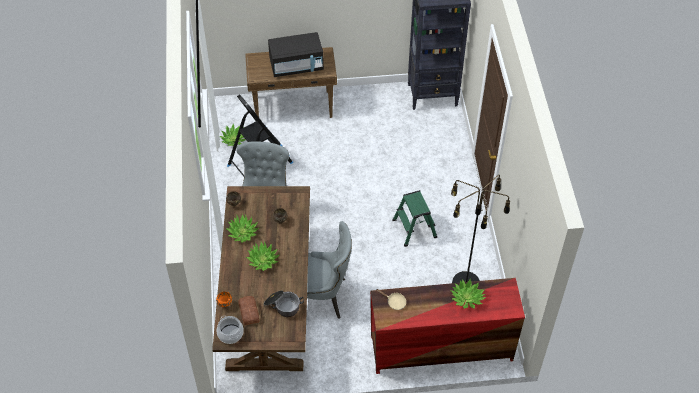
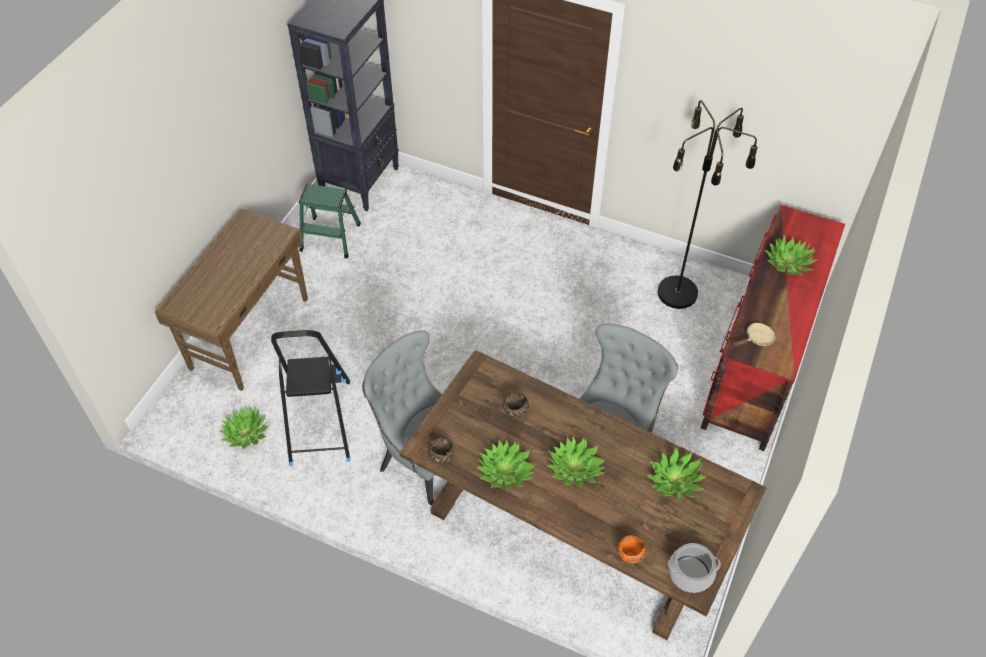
camera: 60 degrees left, 0 degrees up
bread [238,296,260,325] -> none
cooking pot [264,290,304,317] -> potted plant [647,448,706,500]
black microwave [268,32,324,77] -> none
green step ladder [392,190,437,247] -> green step ladder moved to [299,183,361,259]

